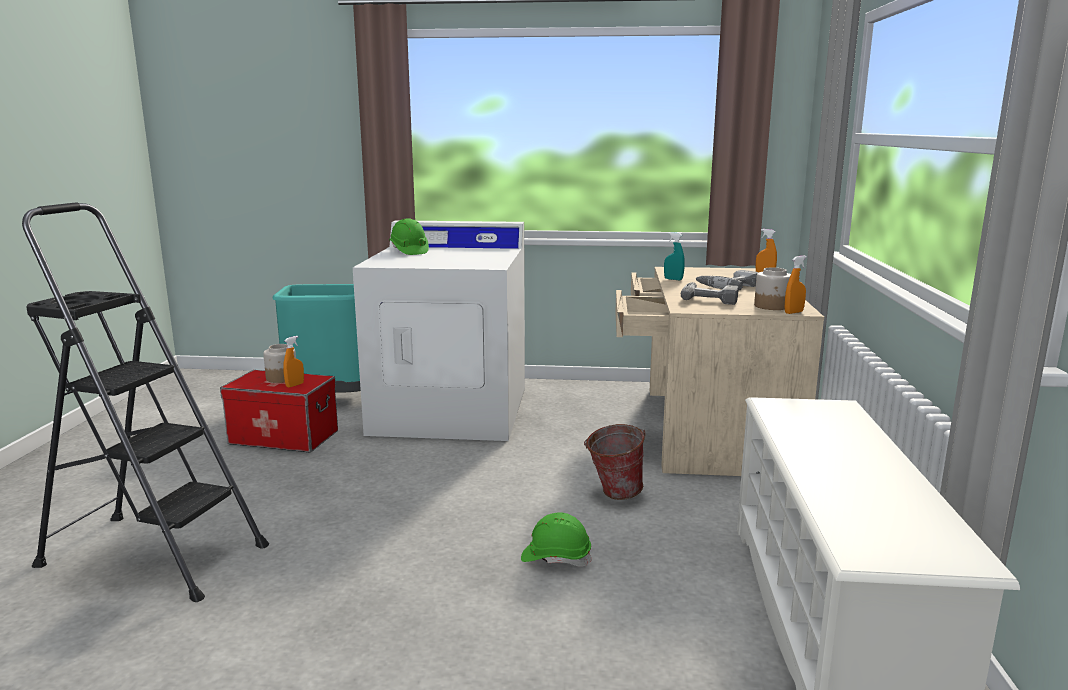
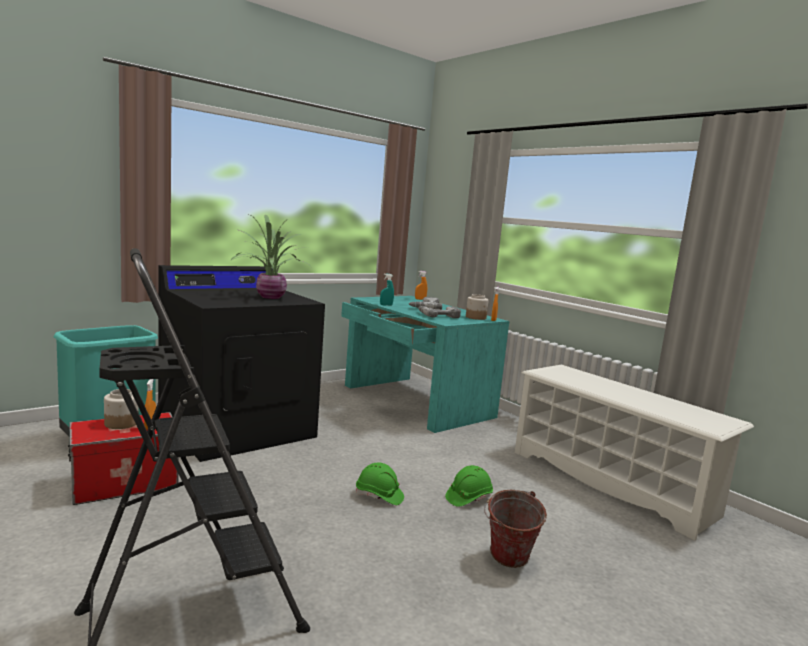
camera: 45 degrees left, 5 degrees down
white washing machine [353,220,525,441] -> black washing machine [158,265,325,462]
green hard hat [389,219,429,255] -> green hard hat moved to [356,463,404,505]
bucket [584,424,646,500] -> bucket moved to [484,490,547,568]
beige desk [615,267,824,476] -> turquoise desk [341,296,510,433]
none -> potted plant [230,215,311,299]

